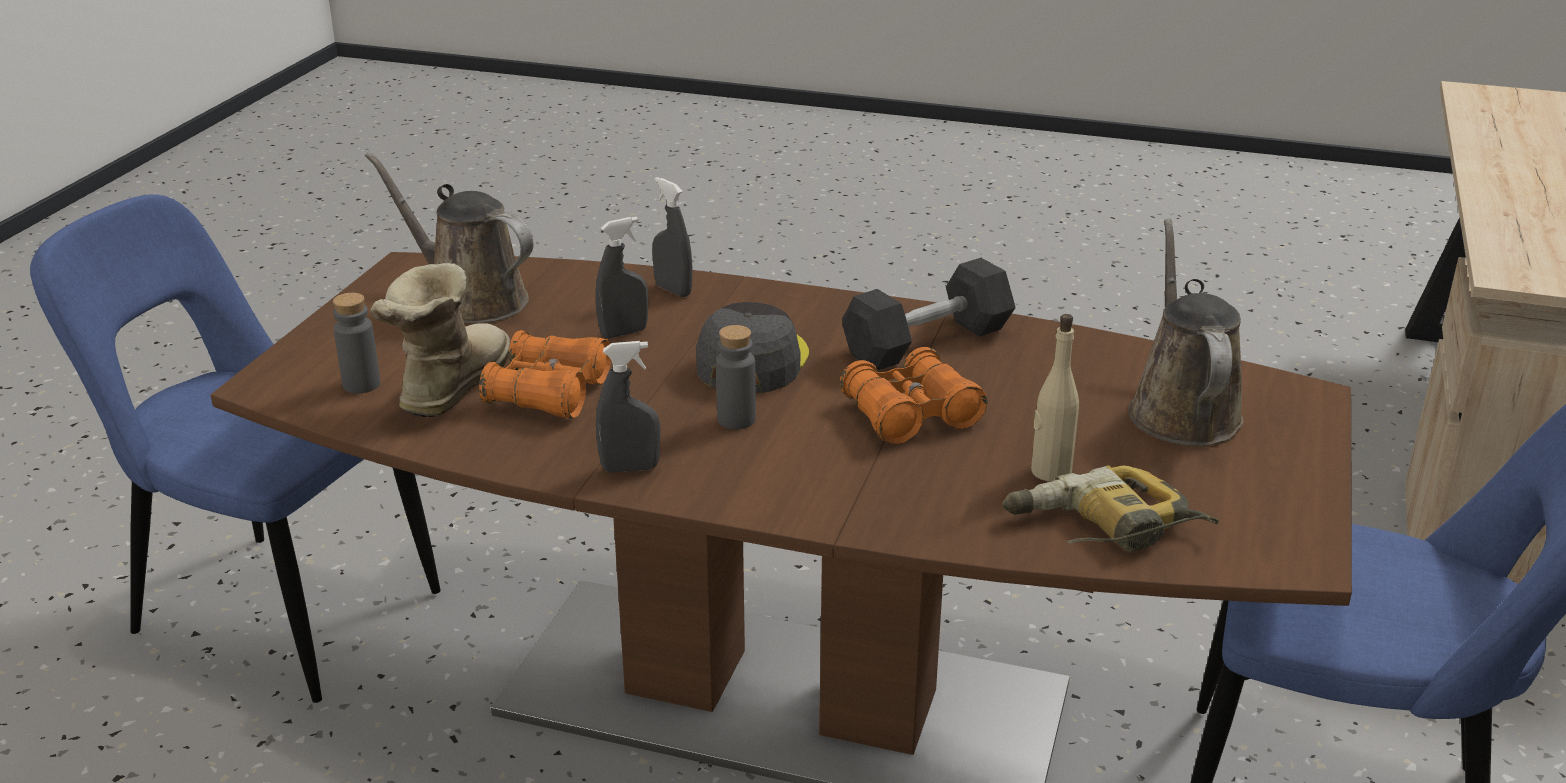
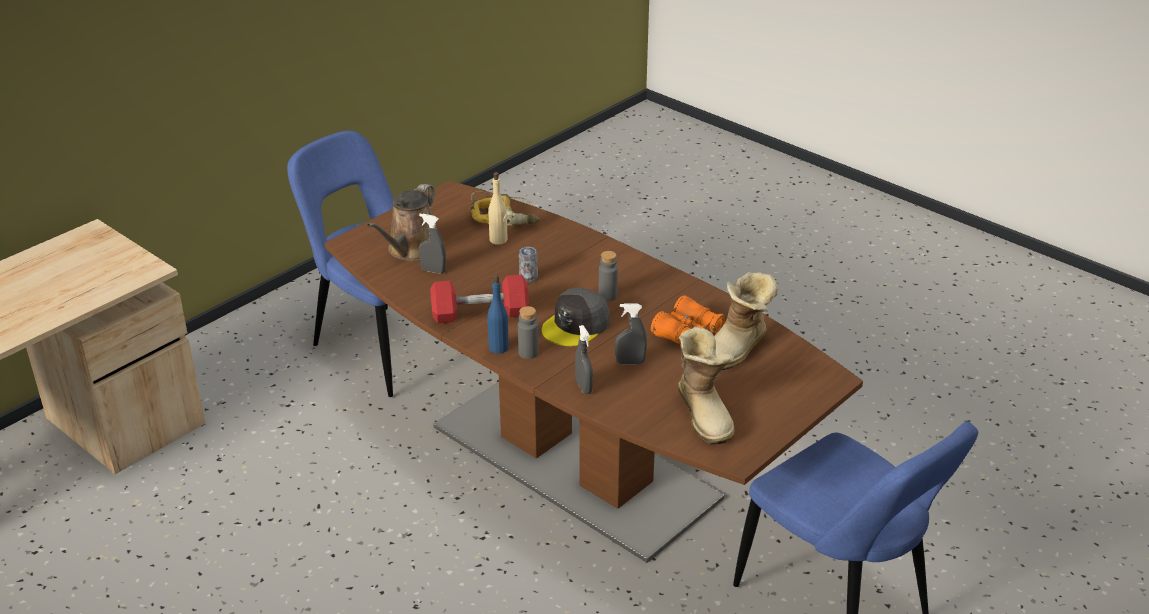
camera: 155 degrees left, 5 degrees up
grey bottle [333,293,380,393] -> grey bottle moved to [518,306,539,359]
brown watering can [365,152,533,324] -> boot [678,326,734,445]
grey spray bottle [596,341,660,473] -> grey spray bottle moved to [419,214,446,274]
orange binoculars [840,347,988,444] -> can [519,247,538,283]
grey dumbbell [842,258,1016,370] -> red dumbbell [430,275,529,324]
none -> blue bottle [487,275,509,354]

